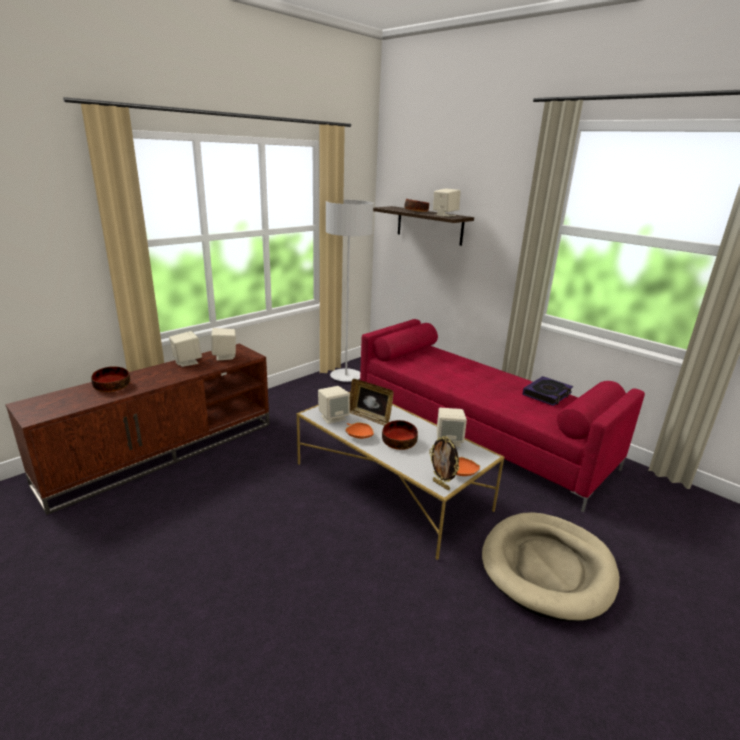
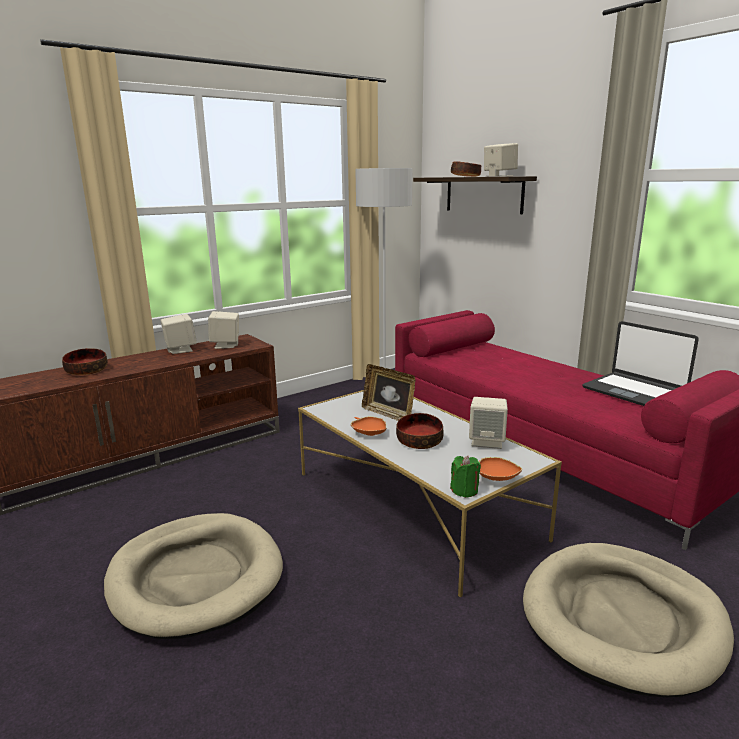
camera: 10 degrees right, 5 degrees down
beige speaker [318,386,350,424] -> none
picture frame [429,436,459,490] -> green candle [450,456,481,498]
book [522,376,573,406] -> laptop [583,321,699,406]
none -> beige dog bed [104,513,283,639]

